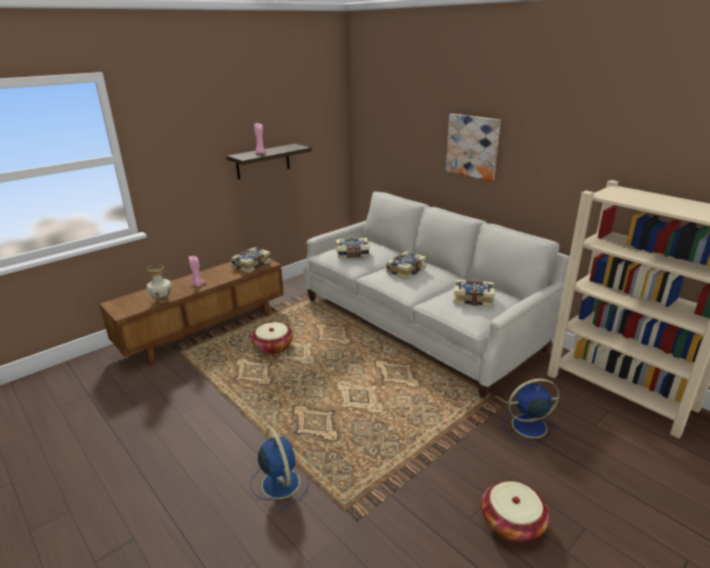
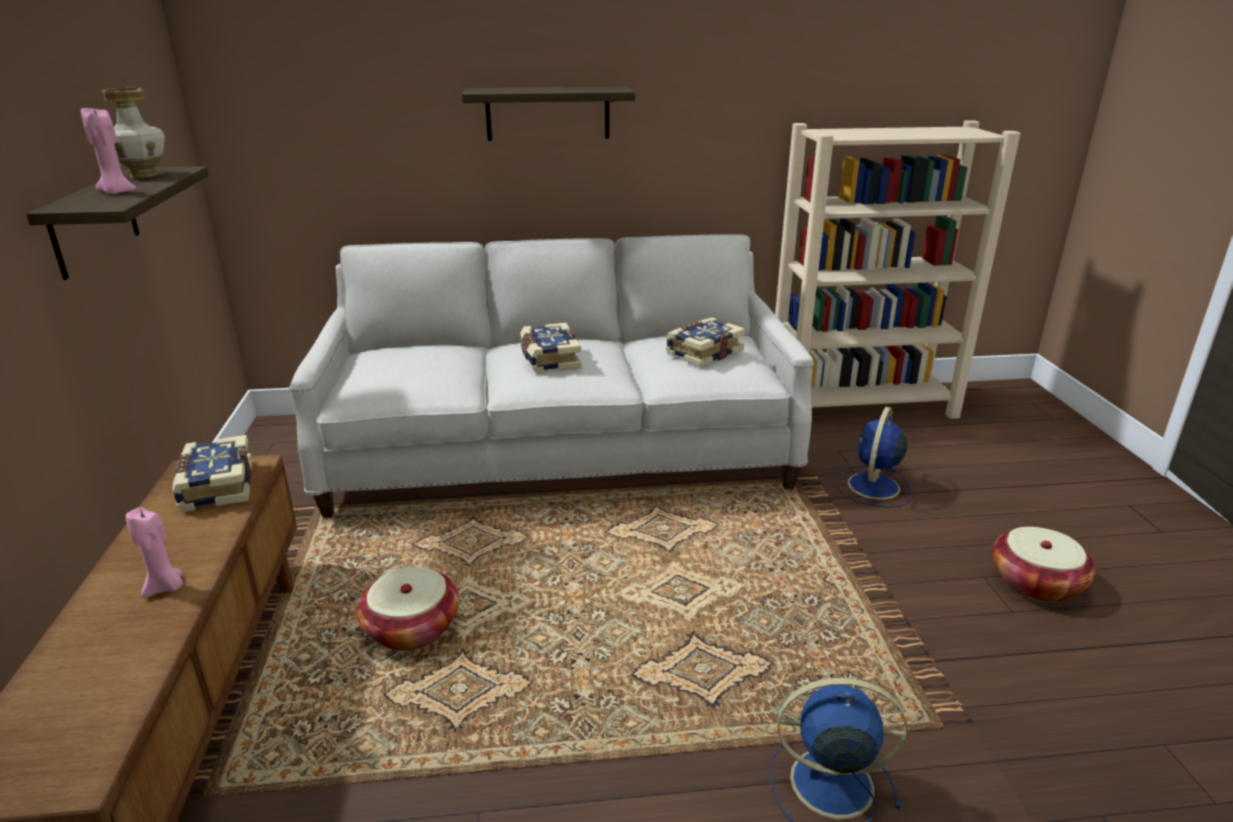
camera: 55 degrees left, 0 degrees up
vase [147,265,172,303] -> vase moved to [102,88,165,178]
book [336,238,370,258] -> none
picture [446,114,501,181] -> shelf [462,86,635,141]

